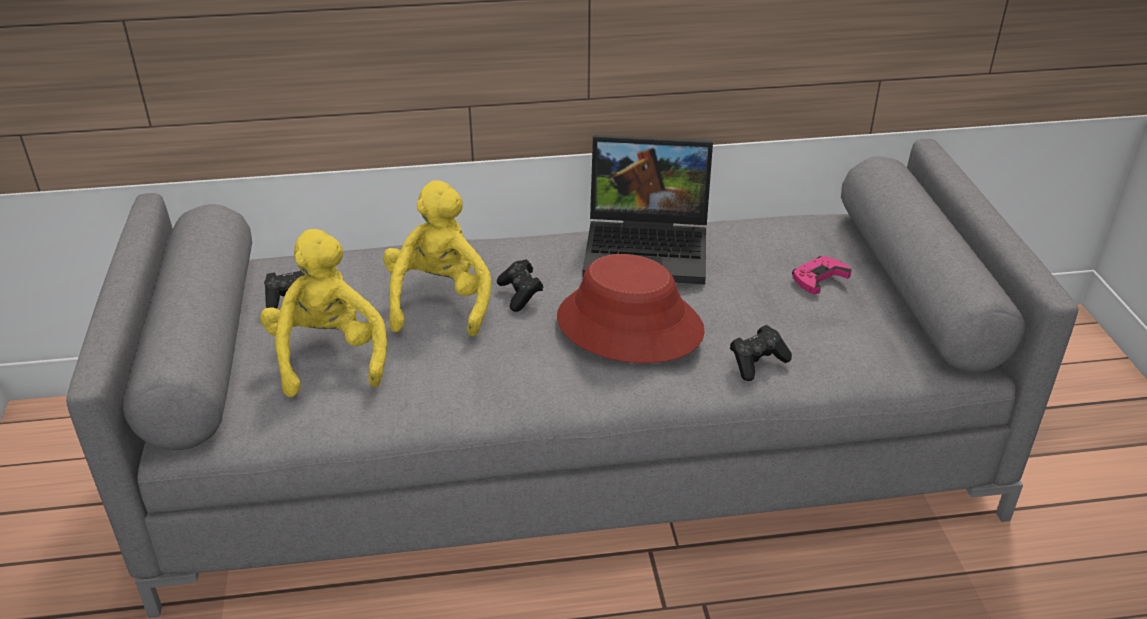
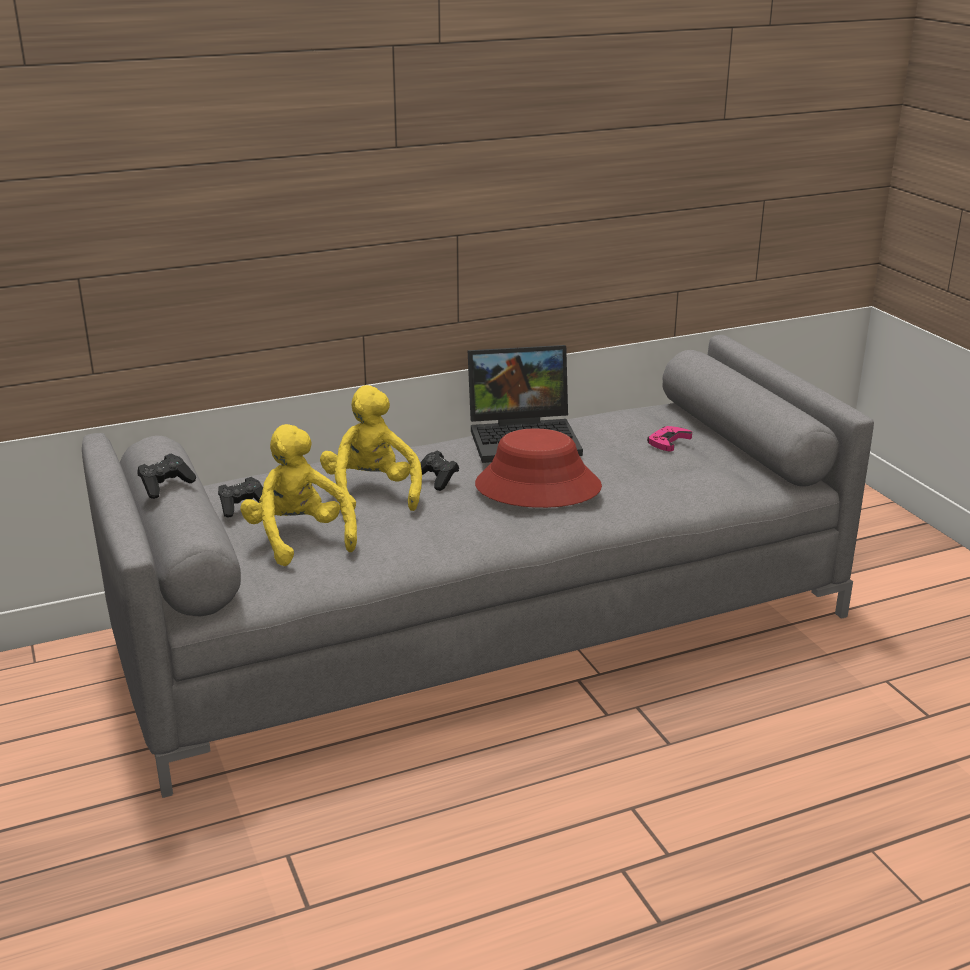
camera: 15 degrees left, 10 degrees down
black game controller [730,325,792,381] -> black game controller moved to [138,454,196,499]

